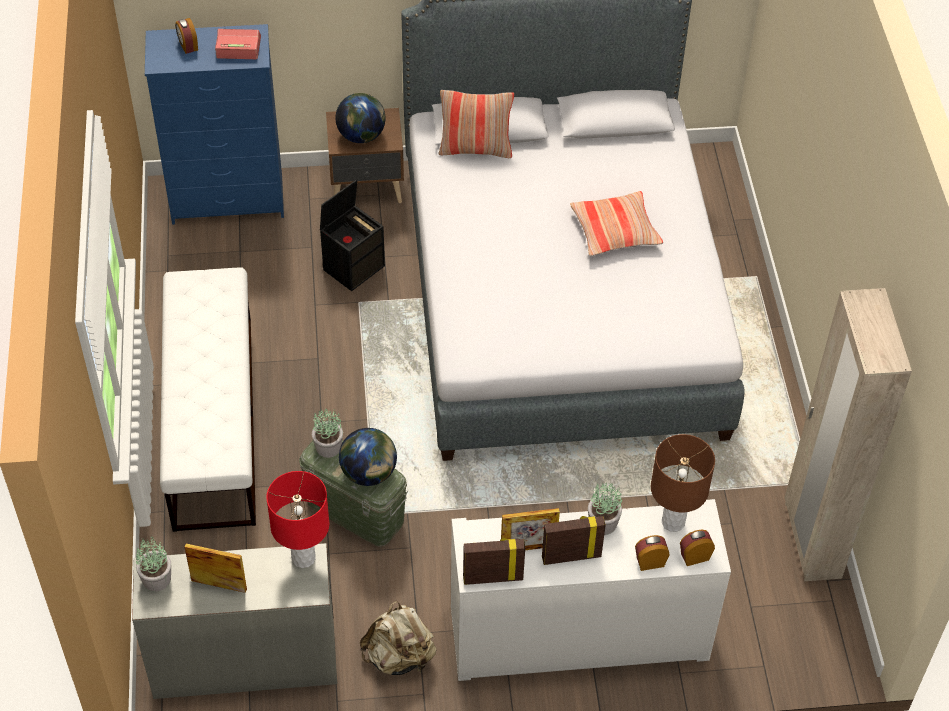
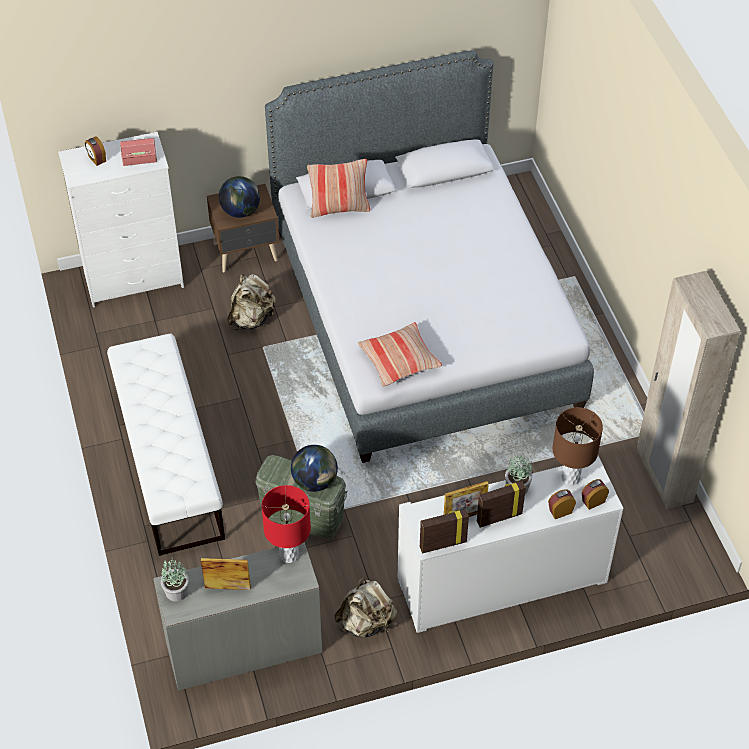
camera: 10 degrees left, 0 degrees up
blue dresser [145,24,284,225] -> white dresser [58,132,184,307]
potted plant [312,408,343,458] -> none
black storage box [320,179,385,291] -> beige backpack [227,274,276,330]
pillow [570,191,663,256] -> pillow moved to [358,322,442,387]

